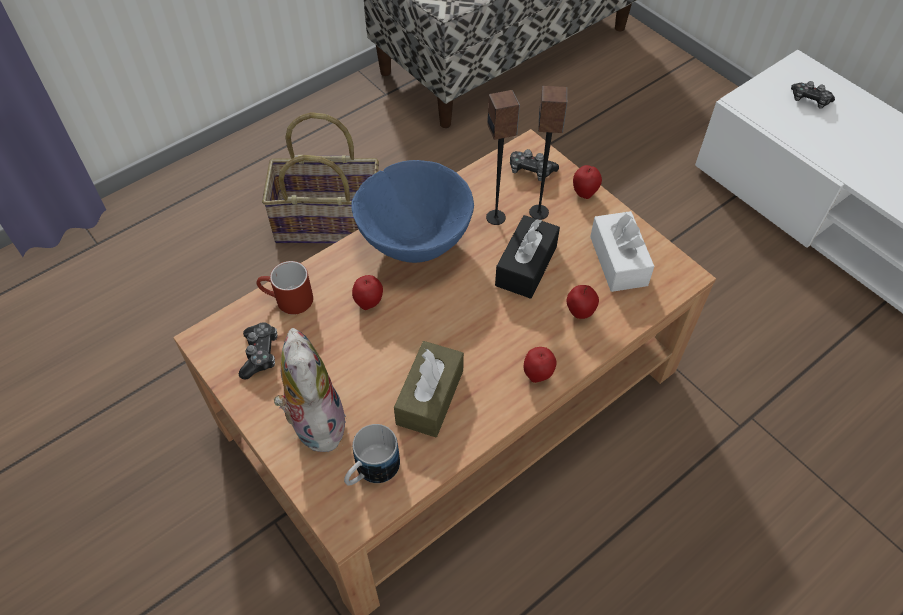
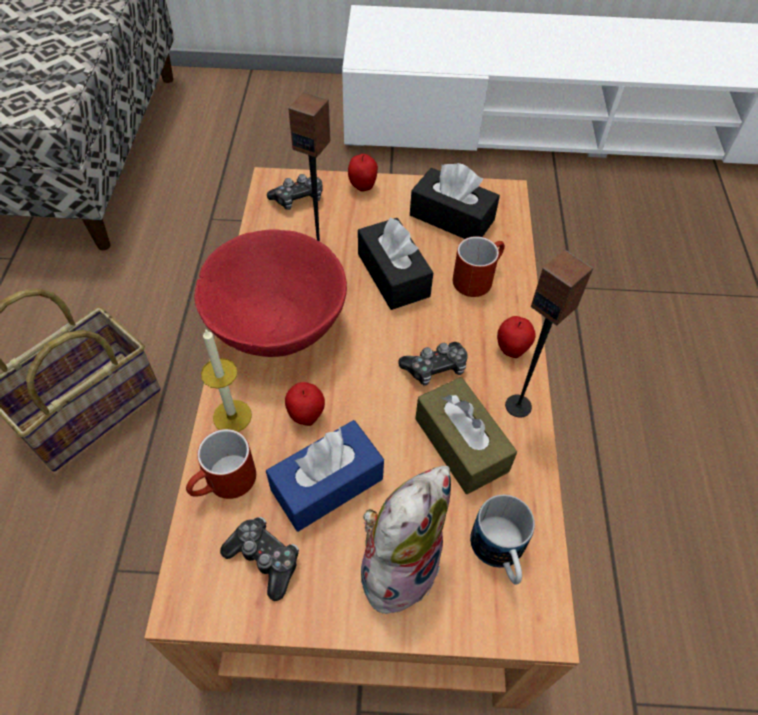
camera: 50 degrees left, 0 degrees up
plush toy [274,328,346,452] -> plush toy turned 105 degrees clockwise [361,466,451,625]
blue bowl [351,160,474,263] -> red bowl [194,229,347,357]
speaker [529,86,567,220] -> speaker moved to [505,250,593,418]
apple [566,285,599,319] -> red mug [453,236,505,297]
white tissue box [590,211,654,292] -> black tissue box [410,163,500,239]
game controller [791,81,835,109] -> game controller moved to [398,342,468,385]
none -> candle [201,328,252,432]
none -> blue tissue box [266,420,384,532]

